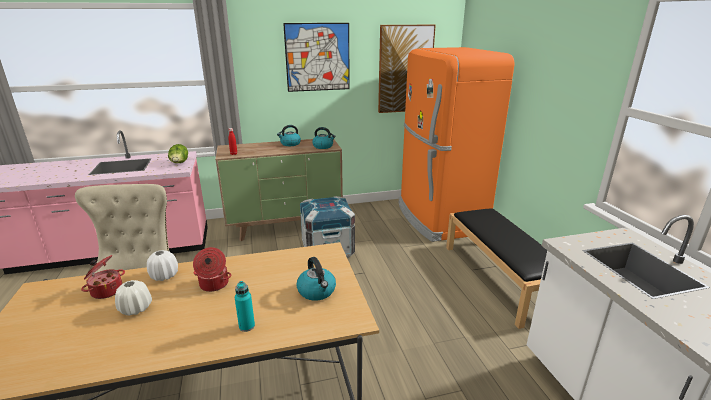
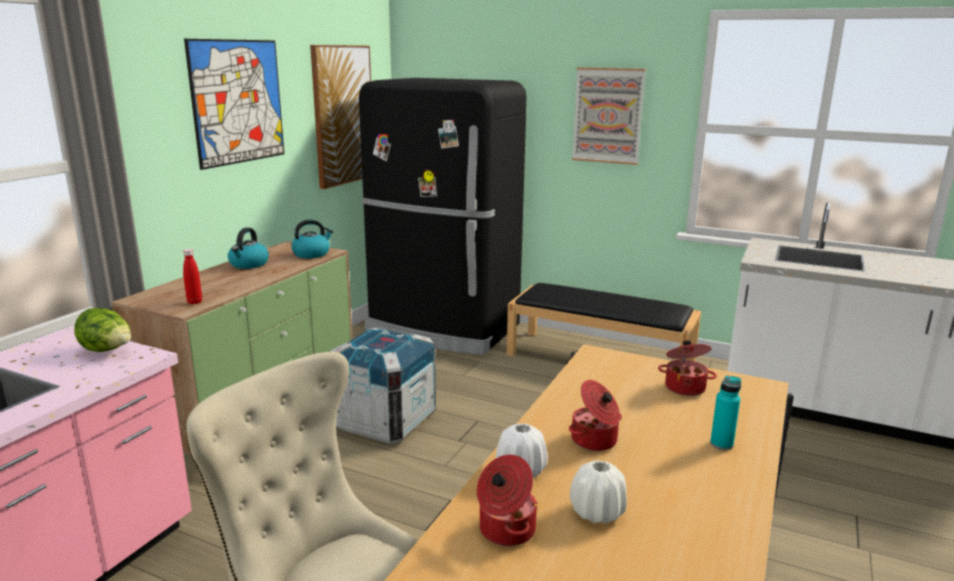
camera: 50 degrees left, 5 degrees down
kettle [297,257,336,301] -> cooking pot [658,340,717,396]
orange fridge [399,47,514,242] -> black fridge [359,78,526,355]
none -> picture [572,67,646,165]

